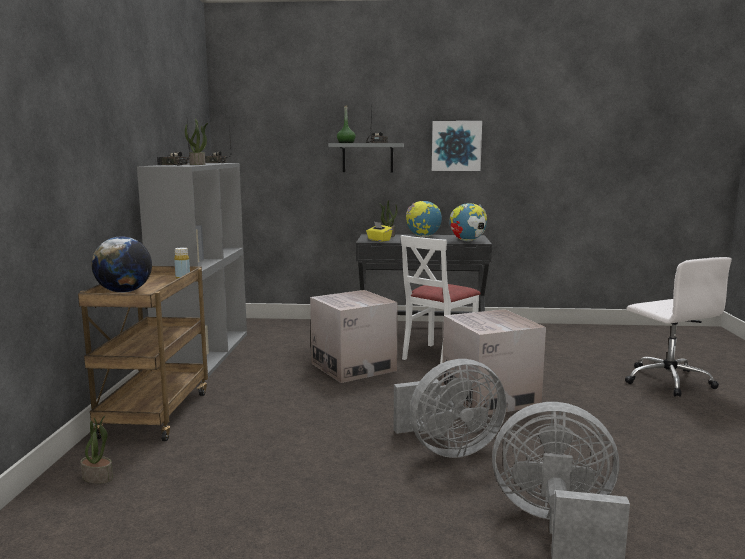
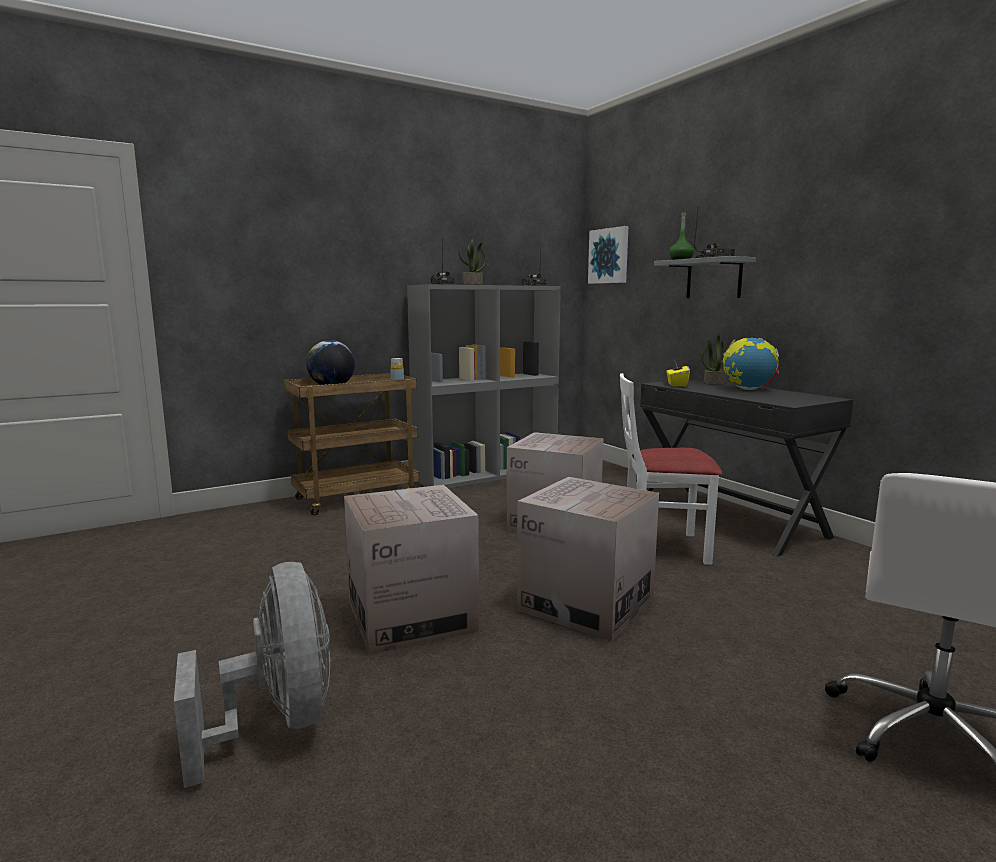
camera: 55 degrees right, 0 degrees up
potted plant [80,416,113,484] -> none
grey fan [394,359,507,458] -> cardboard box [344,485,479,654]
picture [432,121,482,171] -> picture moved to [588,226,629,284]
globe [449,203,488,241] -> none

